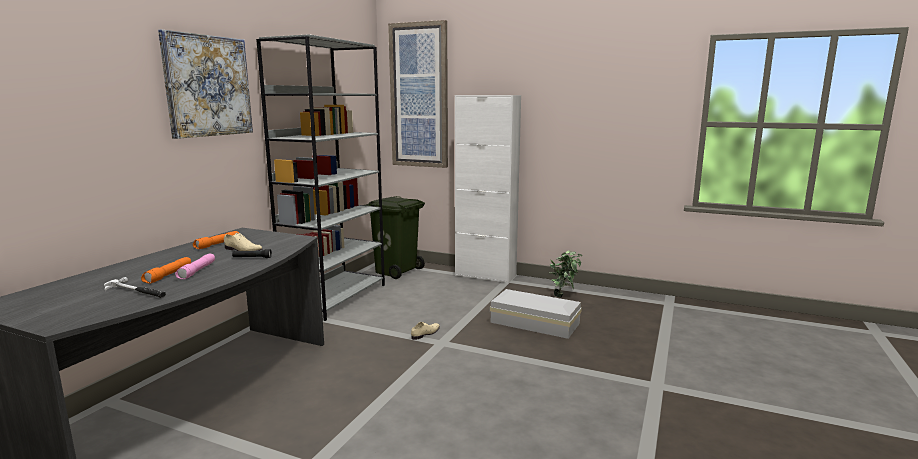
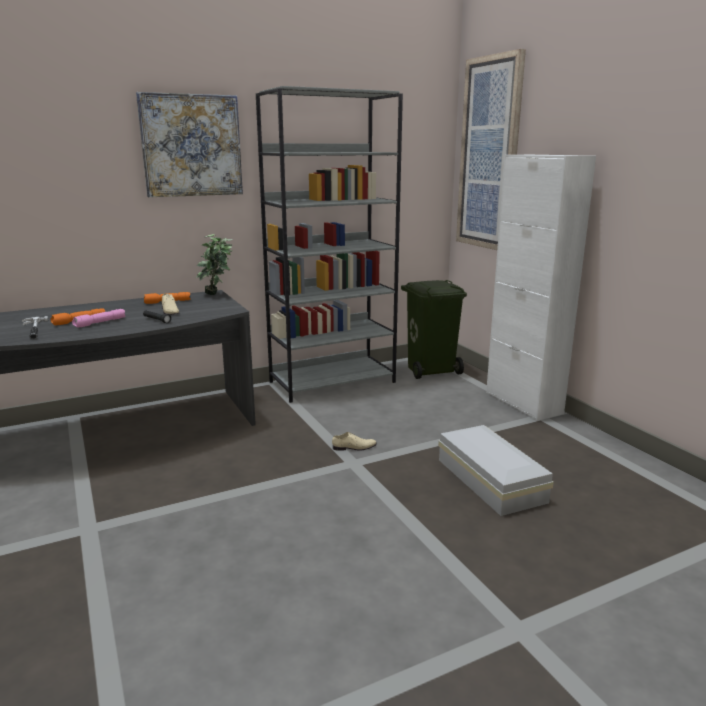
camera: 40 degrees right, 5 degrees up
potted plant [549,251,582,298] -> potted plant moved to [196,234,233,295]

